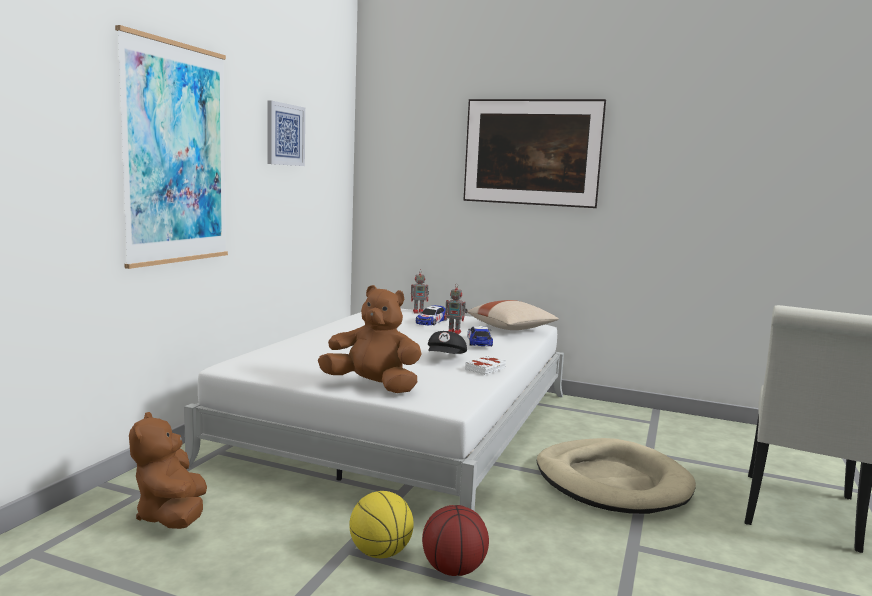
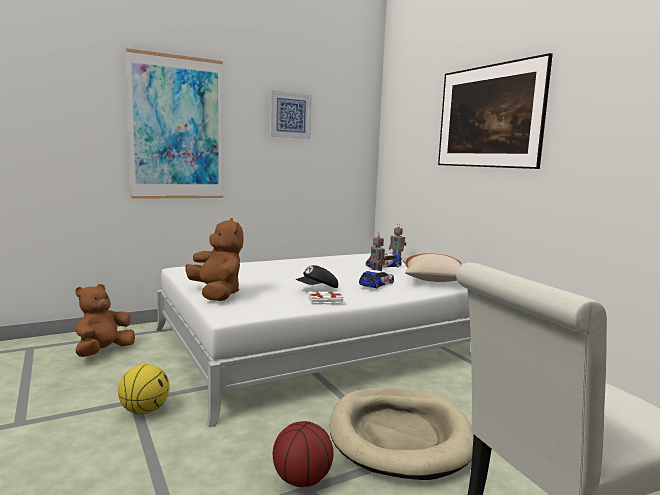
camera: 40 degrees right, 0 degrees up
basketball [422,505,489,576] -> basketball moved to [273,421,333,487]

